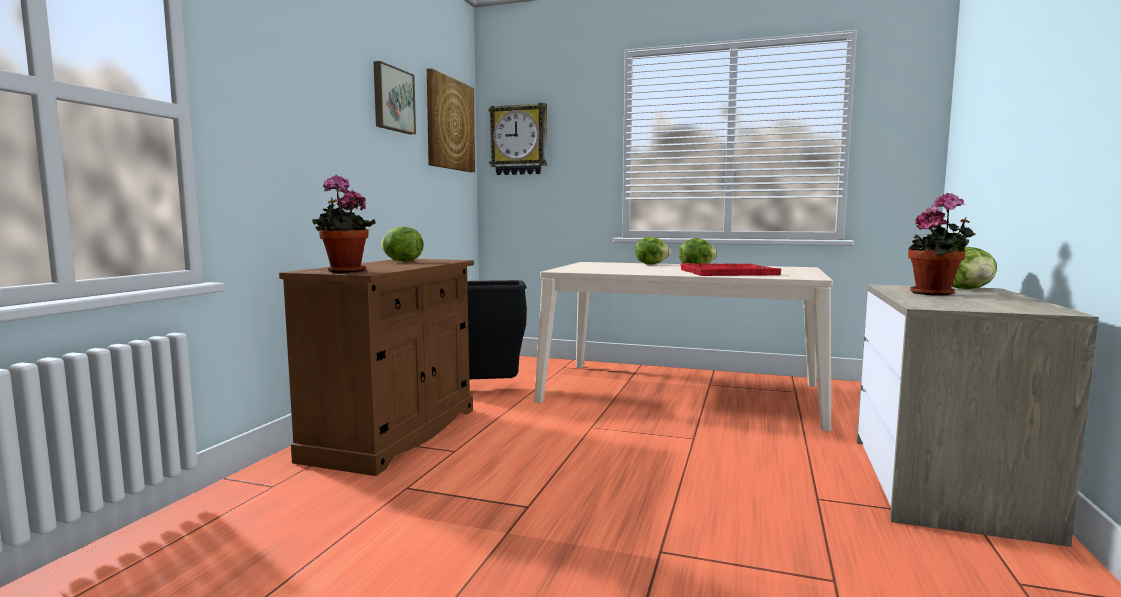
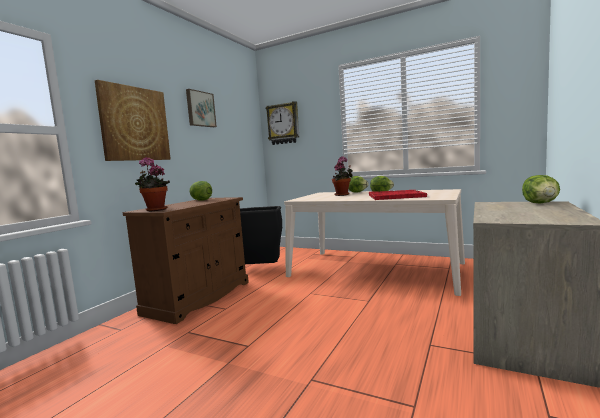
camera: 10 degrees right, 0 degrees up
picture [427,68,475,172] -> picture moved to [95,80,171,161]
potted plant [908,193,975,296] -> potted plant moved to [332,156,353,196]

